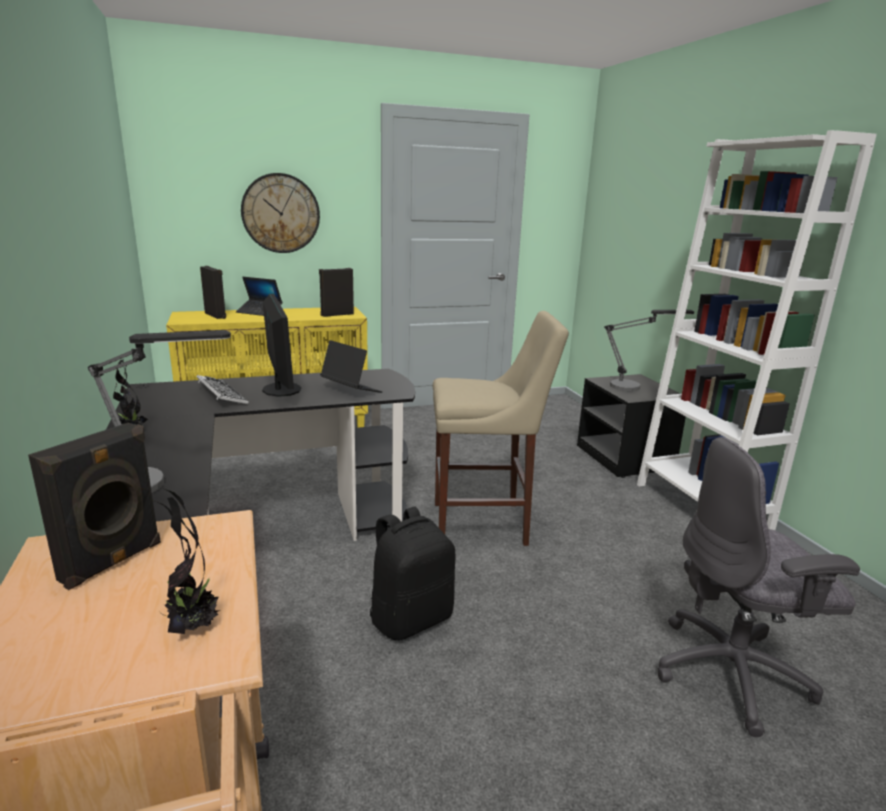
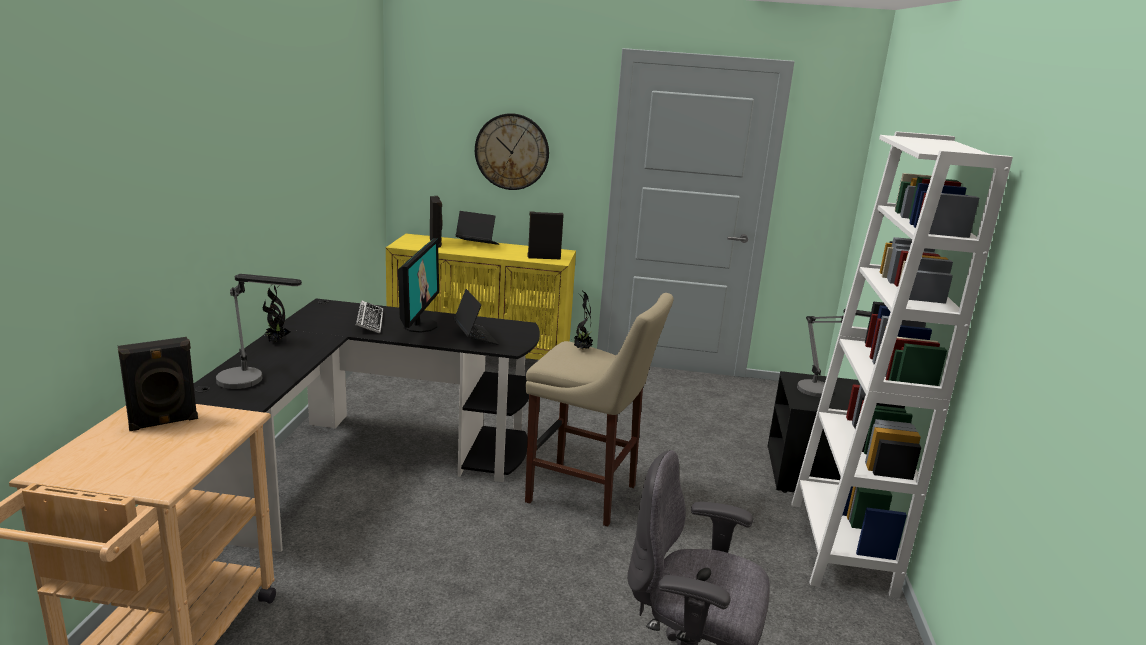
camera: 25 degrees right, 0 degrees up
potted plant [152,488,218,634] -> potted plant moved to [573,291,593,350]
laptop [236,277,282,316] -> laptop turned 150 degrees clockwise [456,211,499,245]
black backpack [370,507,455,641] -> none

